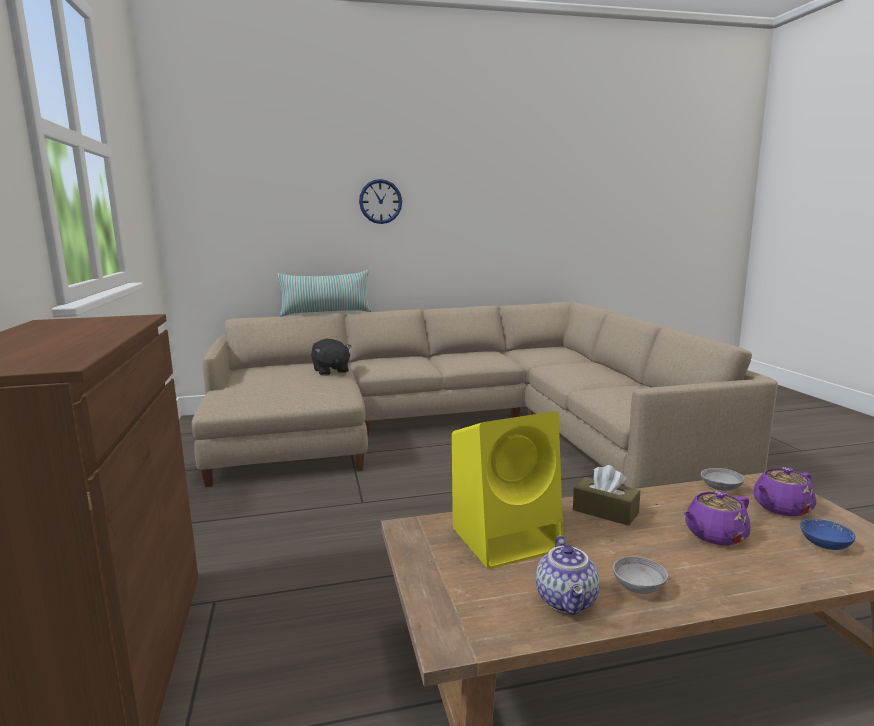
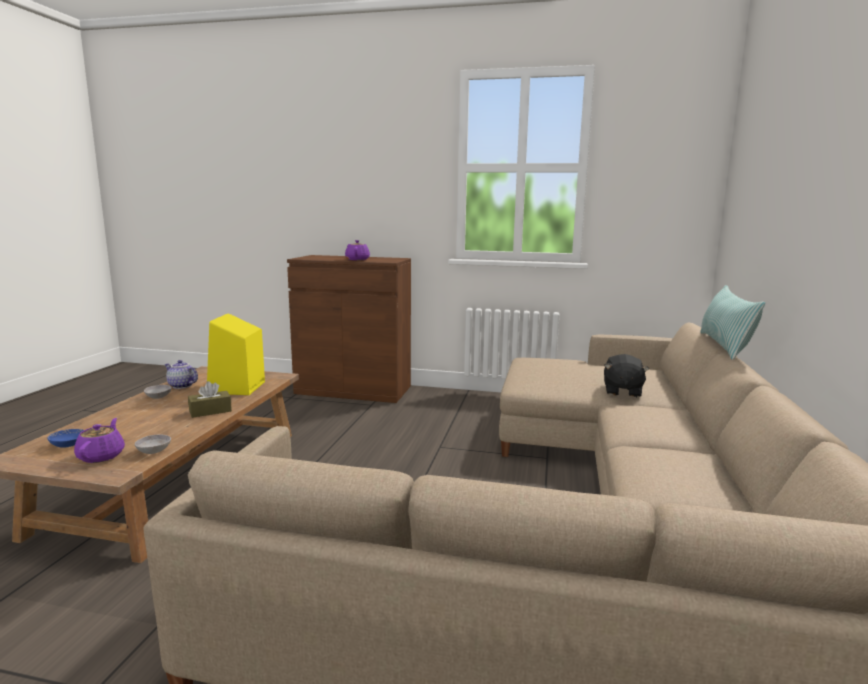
camera: 115 degrees right, 0 degrees up
black plush toy [311,339,351,376] -> black plush toy turned 75 degrees counterclockwise [604,354,649,398]
wall clock [359,179,402,224] -> none
purple teapot [684,491,750,545] -> purple teapot moved to [345,240,370,260]

